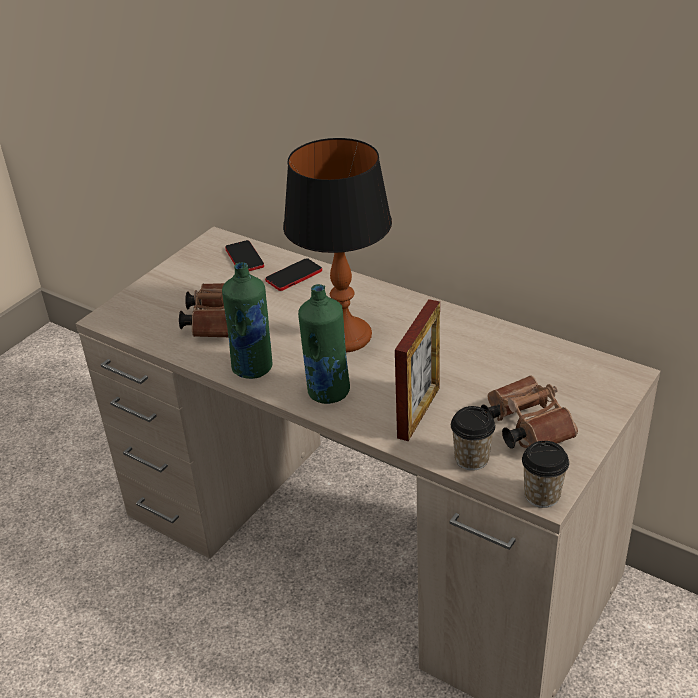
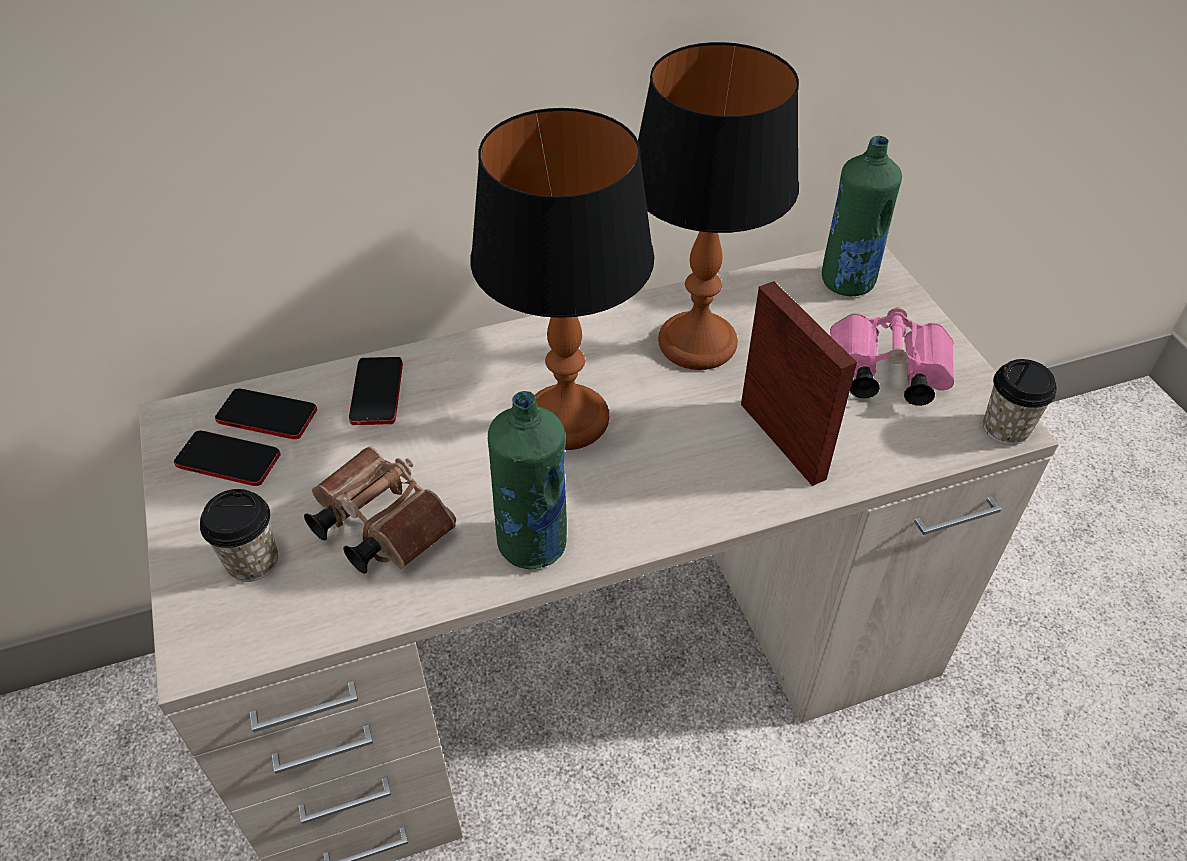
camera: 55 degrees left, 10 degrees up
green bottle [298,284,350,404] -> green bottle moved to [822,136,902,296]
cup [451,406,495,471] -> cup moved to [200,489,278,582]
brown binoculars [481,375,578,449] -> pink binoculars [830,307,954,406]
none -> phone [174,431,281,486]
none -> table lamp [638,42,799,370]

